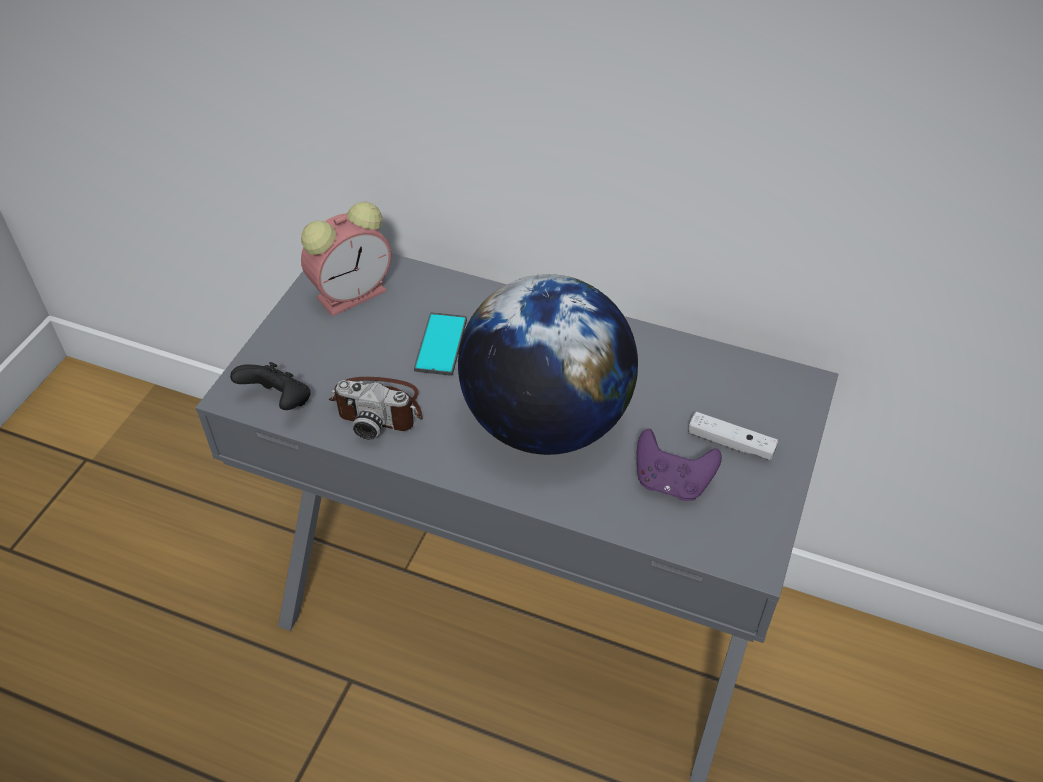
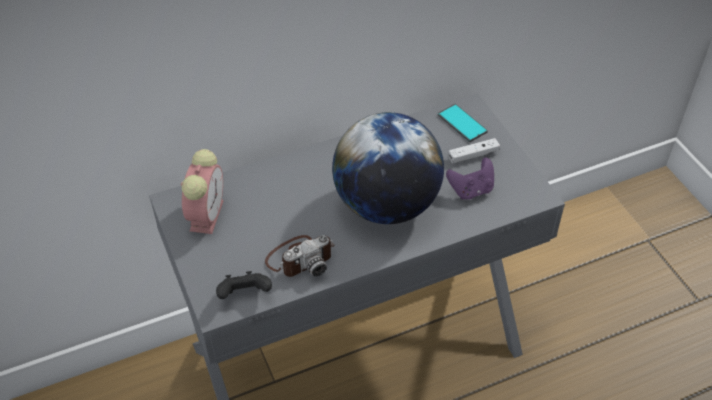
camera: 45 degrees left, 0 degrees up
phone [414,312,467,376] -> phone moved to [438,104,488,142]

